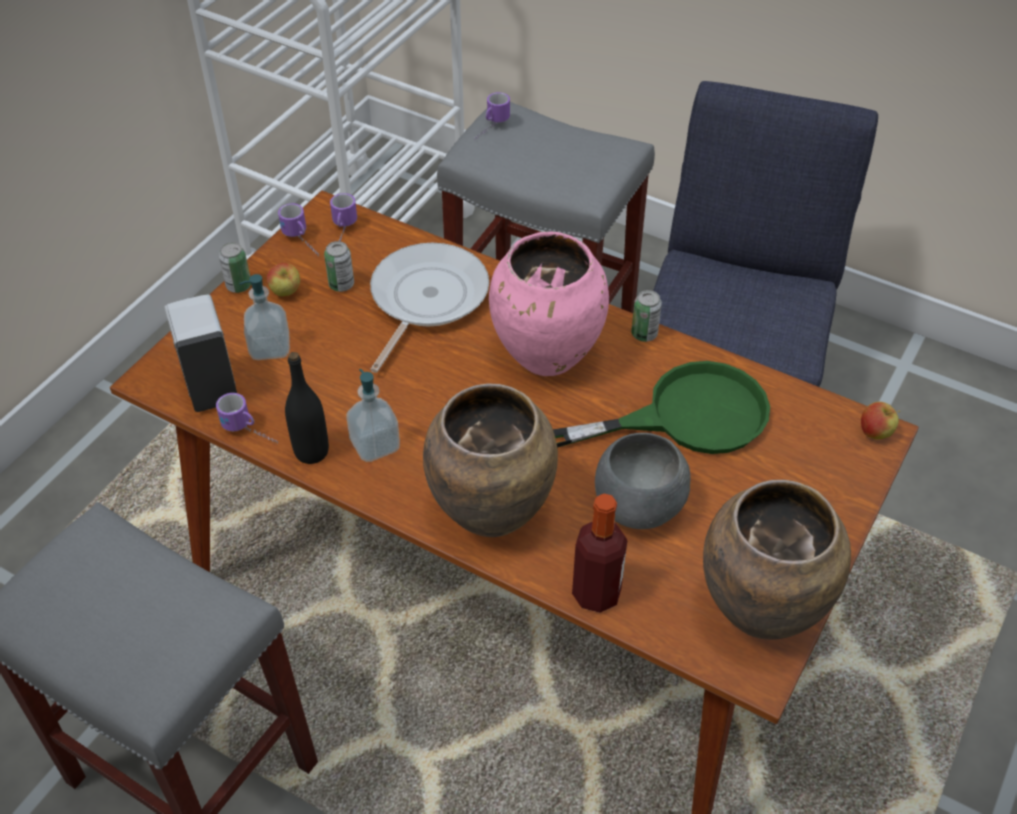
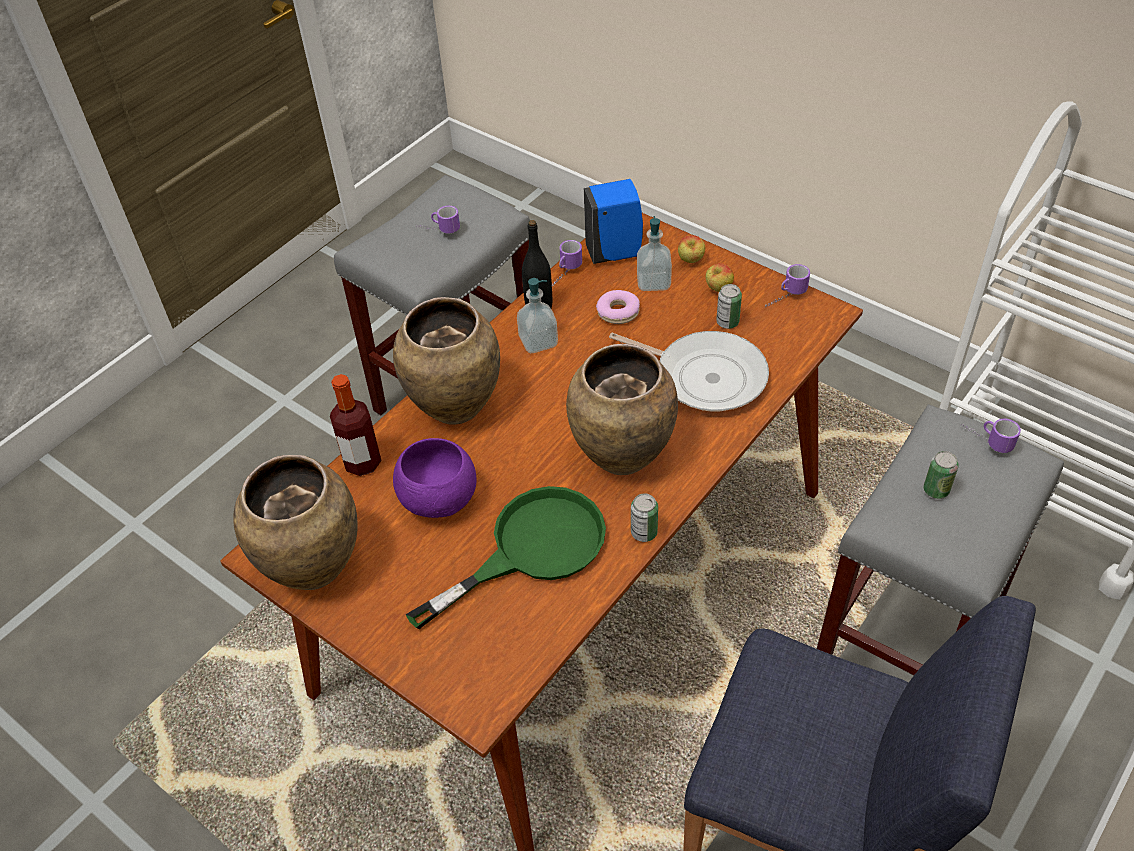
camera: 100 degrees right, 0 degrees up
white soap dispenser [164,294,237,412] -> blue soap dispenser [584,179,643,264]
can [219,242,251,293] -> can moved to [923,451,959,499]
mug [330,193,357,241] -> mug moved to [416,206,460,234]
pink vase [489,231,609,376] -> brown vase [566,344,678,475]
green frying pan [553,361,770,454] -> green frying pan turned 120 degrees counterclockwise [405,486,606,629]
grey bowl [595,433,691,529] -> purple bowl [393,438,477,518]
apple [861,402,900,440] -> apple moved to [678,235,705,263]
none -> donut [596,290,640,324]

